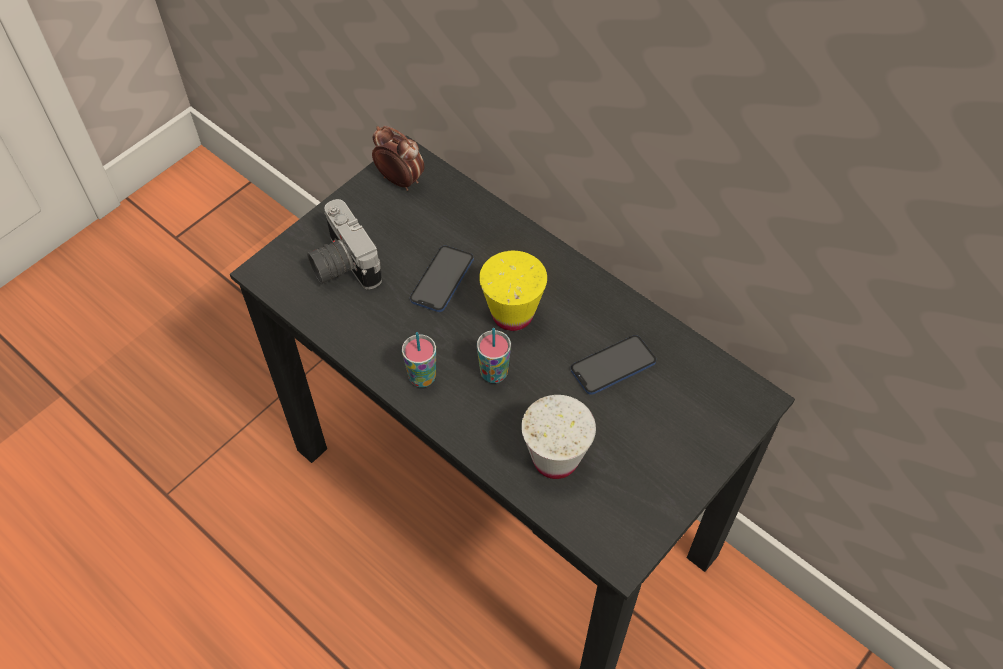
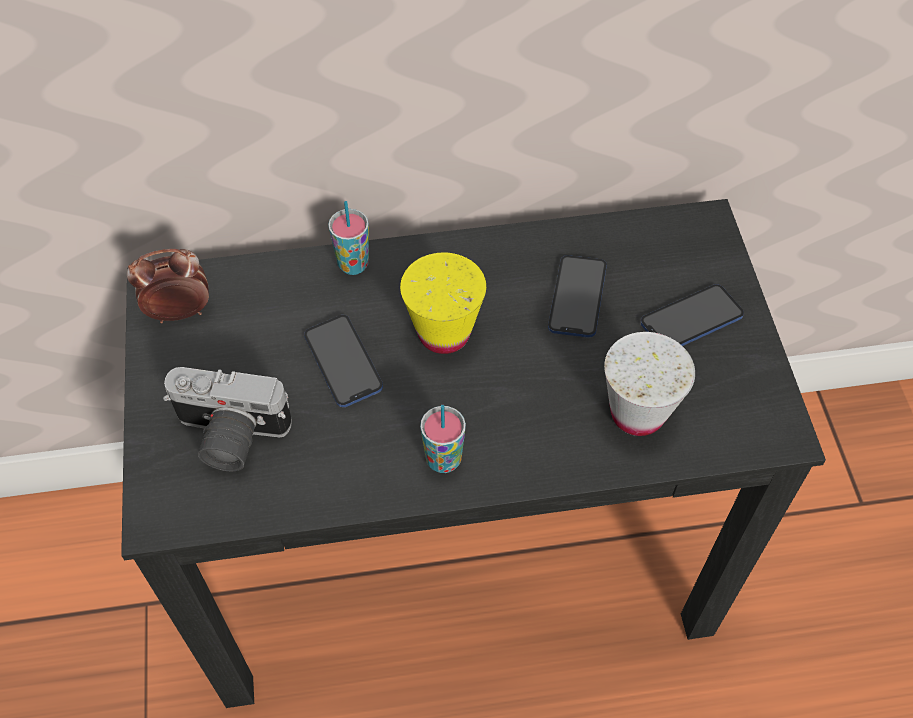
camera: 50 degrees left, 0 degrees up
cup [477,328,511,383] -> cup moved to [328,201,369,275]
none -> phone [641,284,744,346]

